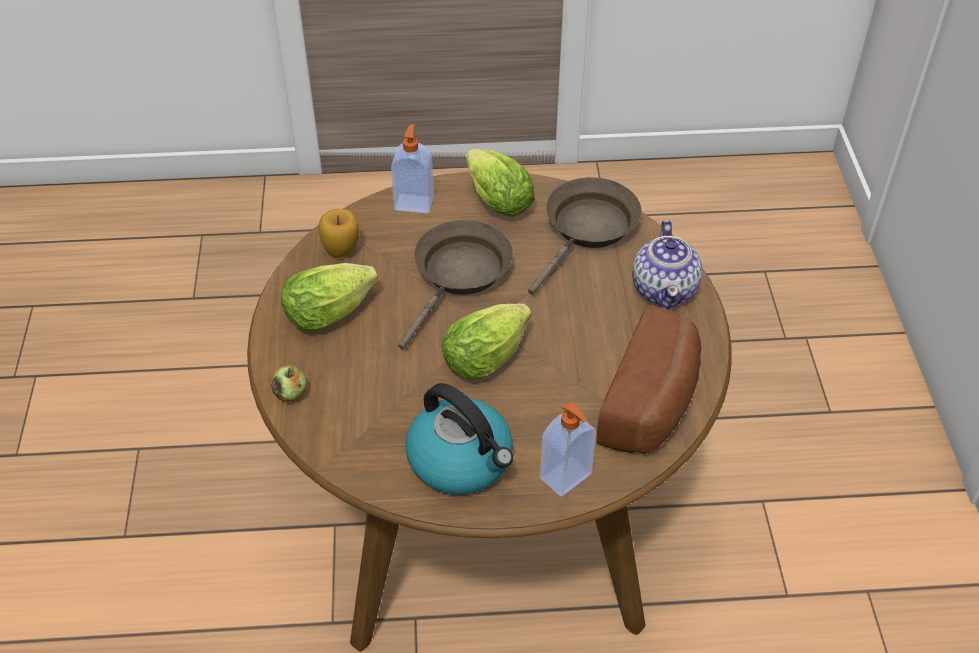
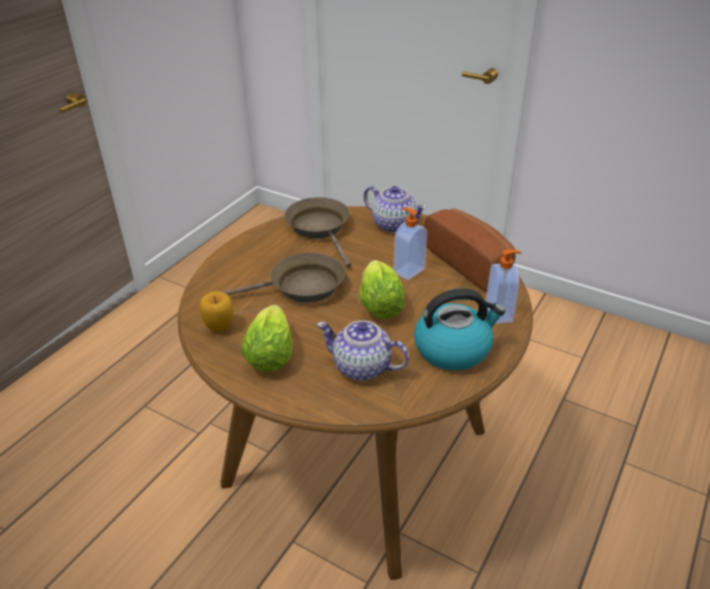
camera: 55 degrees left, 10 degrees down
apple [271,365,306,402] -> none
soap dispenser [391,124,434,214] -> soap dispenser moved to [394,207,427,280]
brown frying pan [398,220,513,350] -> brown frying pan turned 105 degrees clockwise [221,252,345,303]
lettuce [466,149,535,217] -> none
none -> teapot [317,320,409,381]

